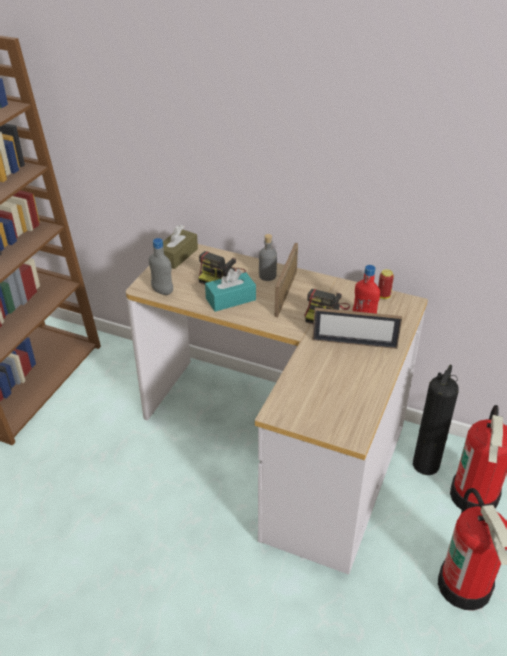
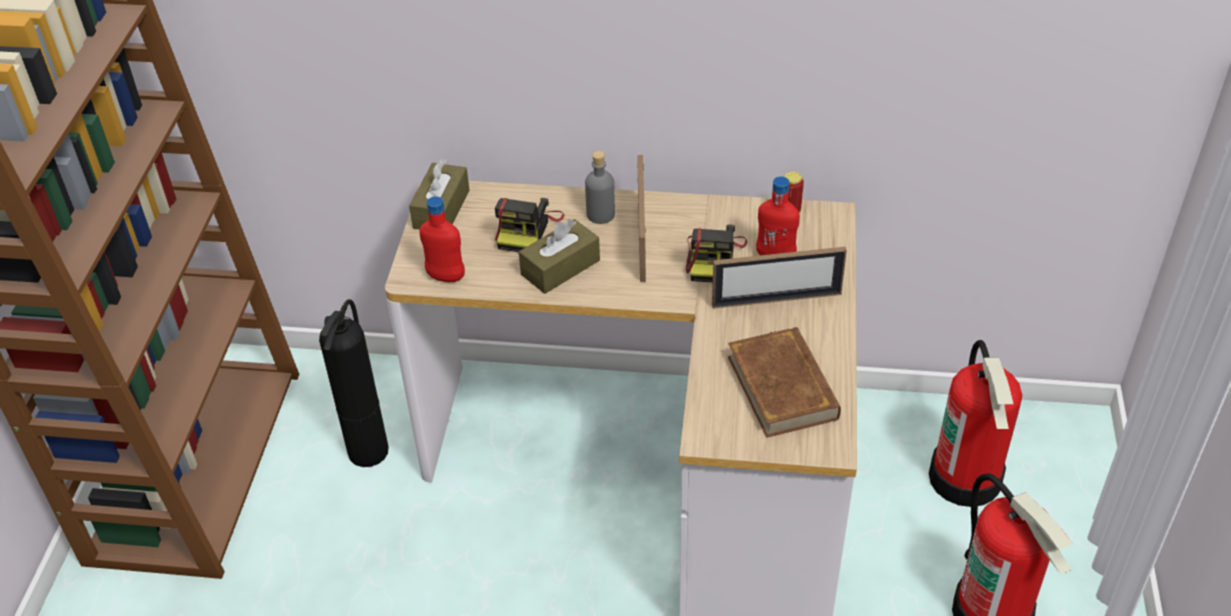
camera: 15 degrees left, 5 degrees up
grey bottle [149,238,173,295] -> red bottle [419,196,465,282]
turquoise tissue box [205,269,256,312] -> brown tissue box [519,219,600,294]
fire extinguisher [413,365,459,475] -> fire extinguisher moved to [319,299,389,467]
none -> brown book [728,327,841,438]

